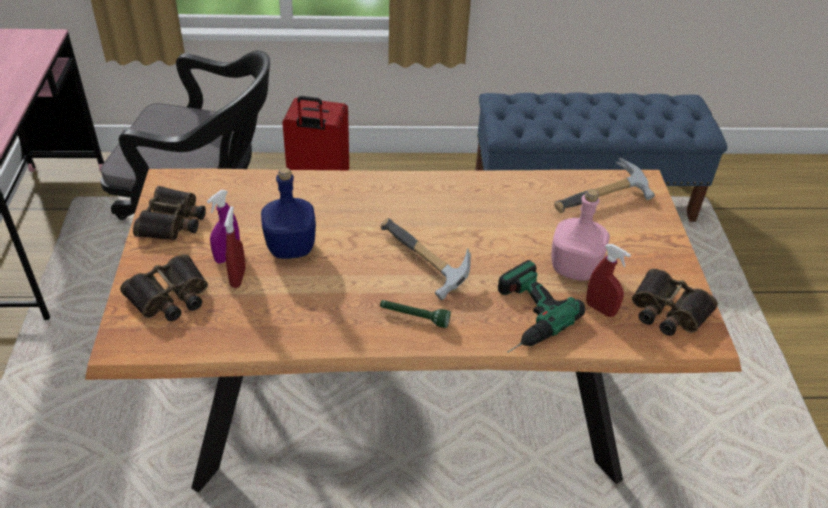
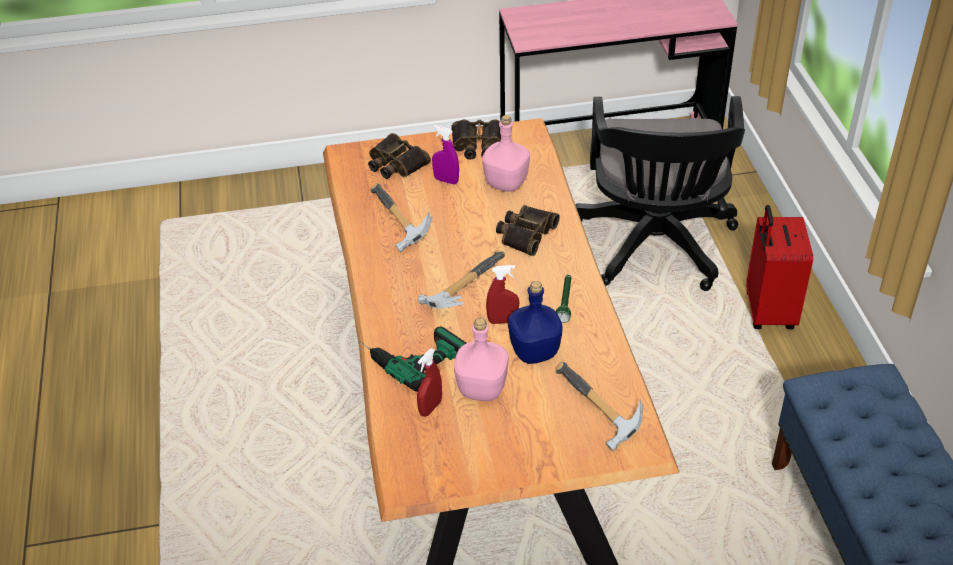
camera: 85 degrees right, 0 degrees up
red spray bottle [224,206,246,288] -> red spray bottle moved to [486,265,519,324]
blue bottle [261,167,316,259] -> blue bottle moved to [508,281,562,364]
green flashlight [380,300,451,328] -> green flashlight moved to [556,275,571,323]
binoculars [632,268,718,336] -> binoculars moved to [496,205,560,256]
none -> hammer [370,183,433,252]
none -> pink bottle [482,115,530,192]

